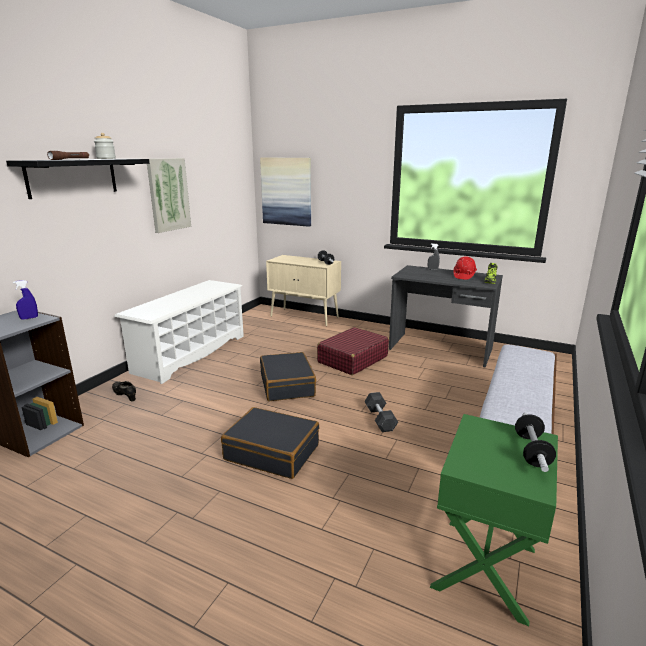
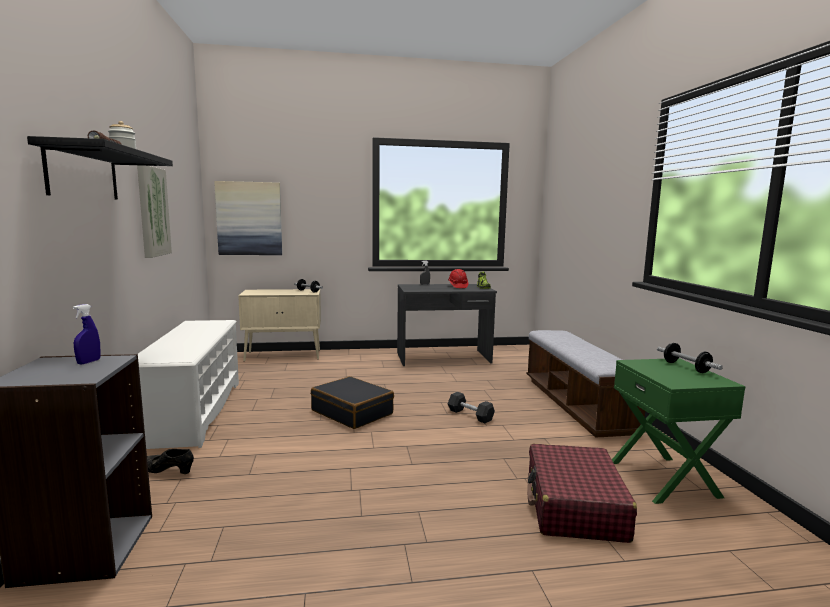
camera: 35 degrees left, 10 degrees down
black suitcase [221,407,319,479] -> none
red suitcase [317,327,389,375] -> red suitcase moved to [528,444,637,543]

